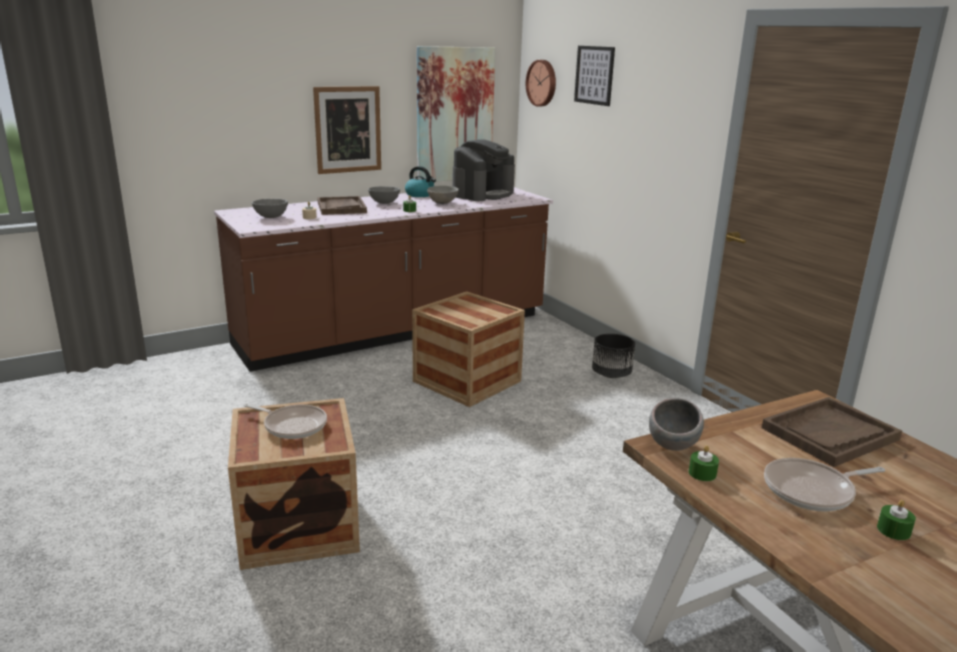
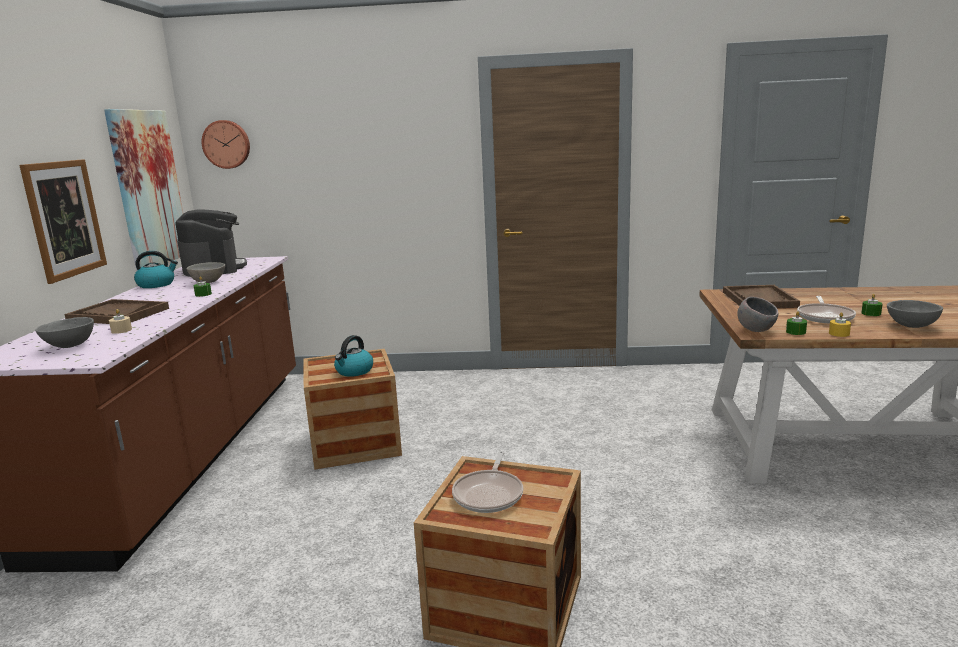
camera: 55 degrees left, 5 degrees down
frying pan [244,403,327,439] -> frying pan turned 135 degrees clockwise [452,451,523,513]
grey bowl [368,186,400,204] -> grey bowl moved to [887,300,943,328]
picture [574,46,615,106] -> none
black planter [592,334,635,378] -> none
none -> kettle [334,335,373,377]
none -> yellow candle [829,312,851,337]

